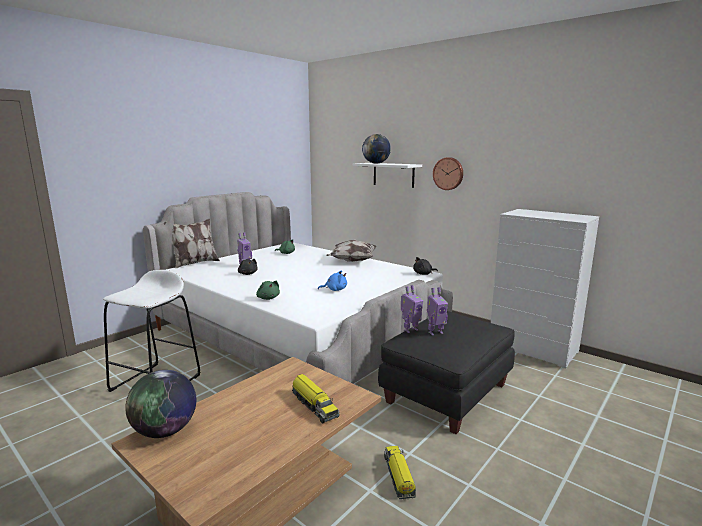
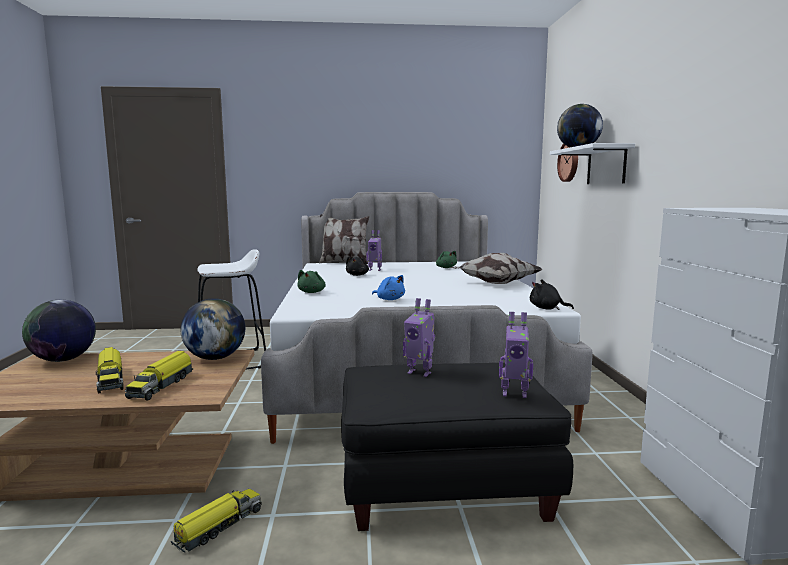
camera: 45 degrees right, 5 degrees down
toy robot [401,285,423,333] -> toy robot moved to [499,312,533,398]
wall clock [433,157,463,190] -> wall clock moved to [557,144,578,182]
none -> toy truck [96,347,124,394]
none -> globe [181,298,245,360]

